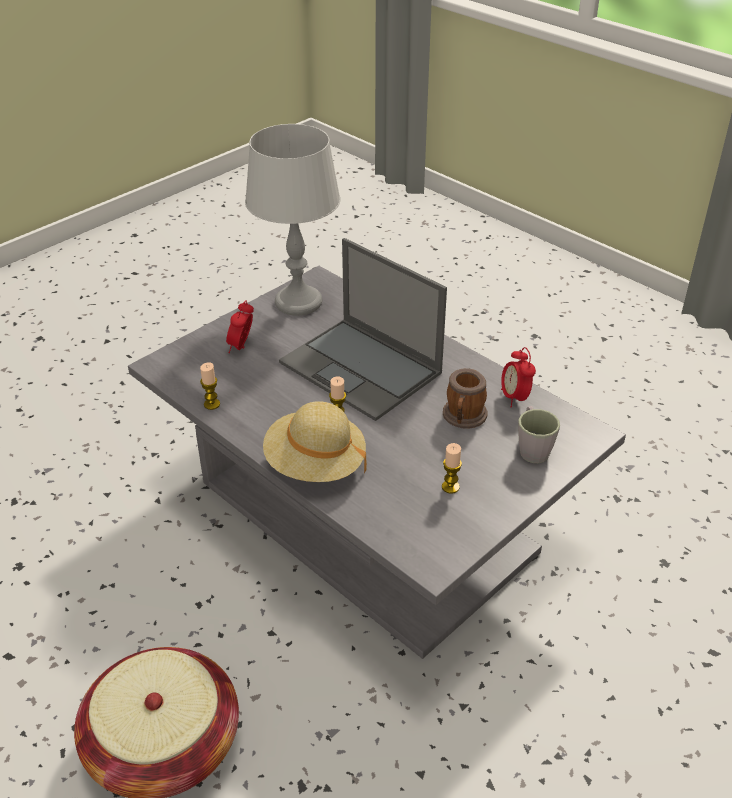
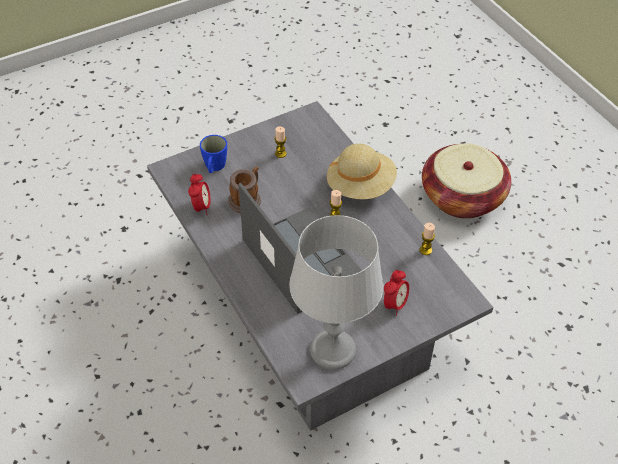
camera: 165 degrees left, 10 degrees up
grey mug [518,406,560,463] -> blue mug [200,135,227,173]

